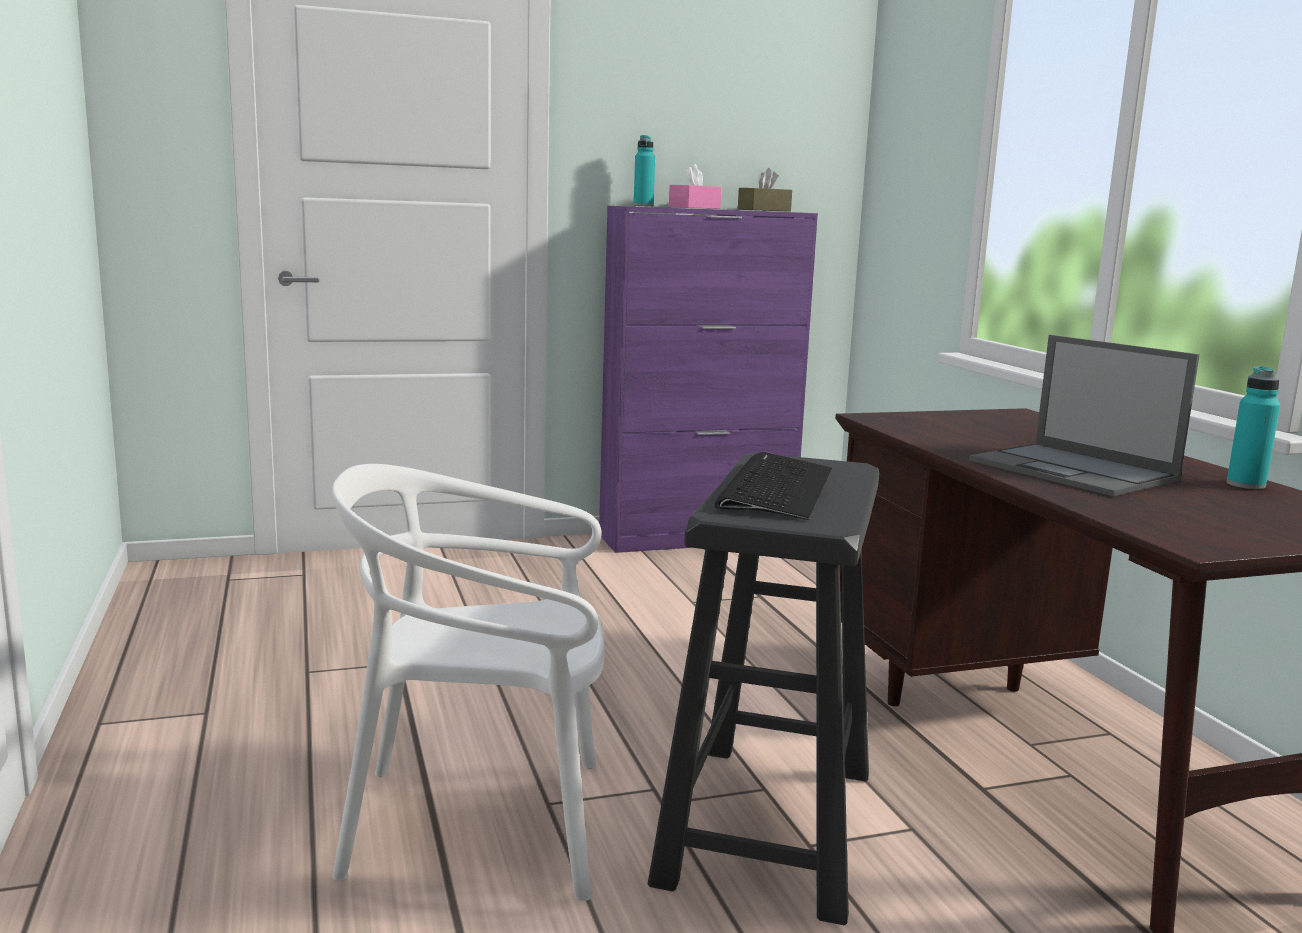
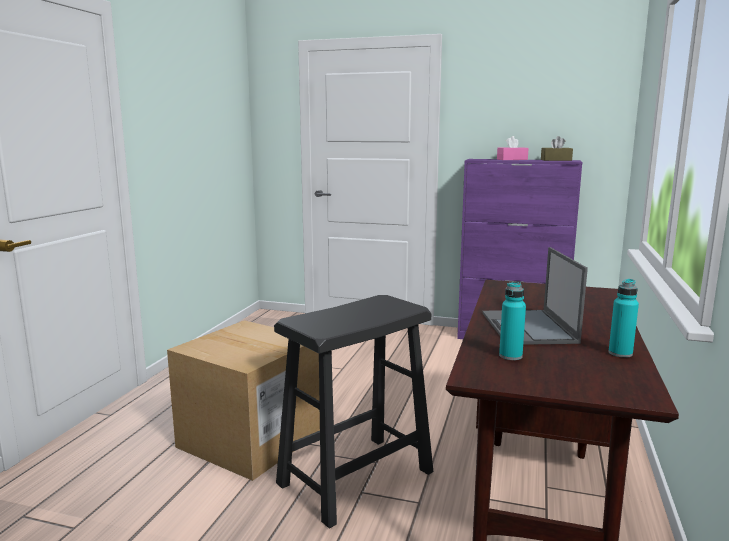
camera: 35 degrees right, 0 degrees up
white chair [332,464,605,901] -> cardboard box [167,320,320,481]
turquoise bottle [634,135,655,207] -> turquoise bottle moved to [499,282,526,360]
keyboard [715,452,832,520] -> none

